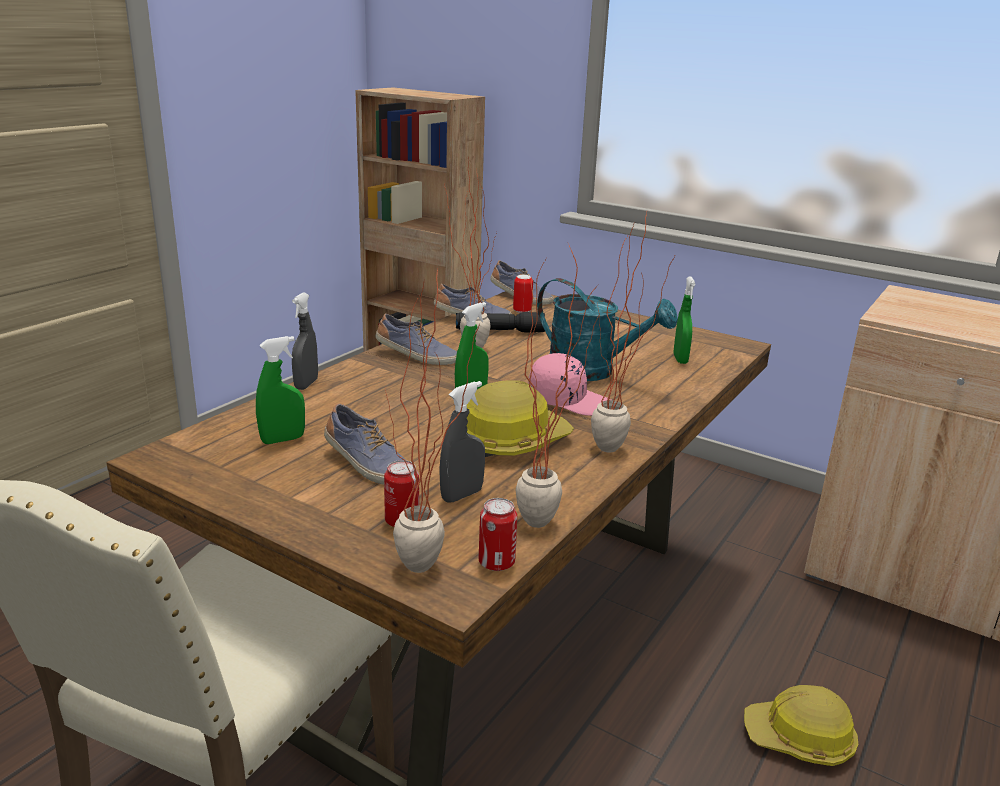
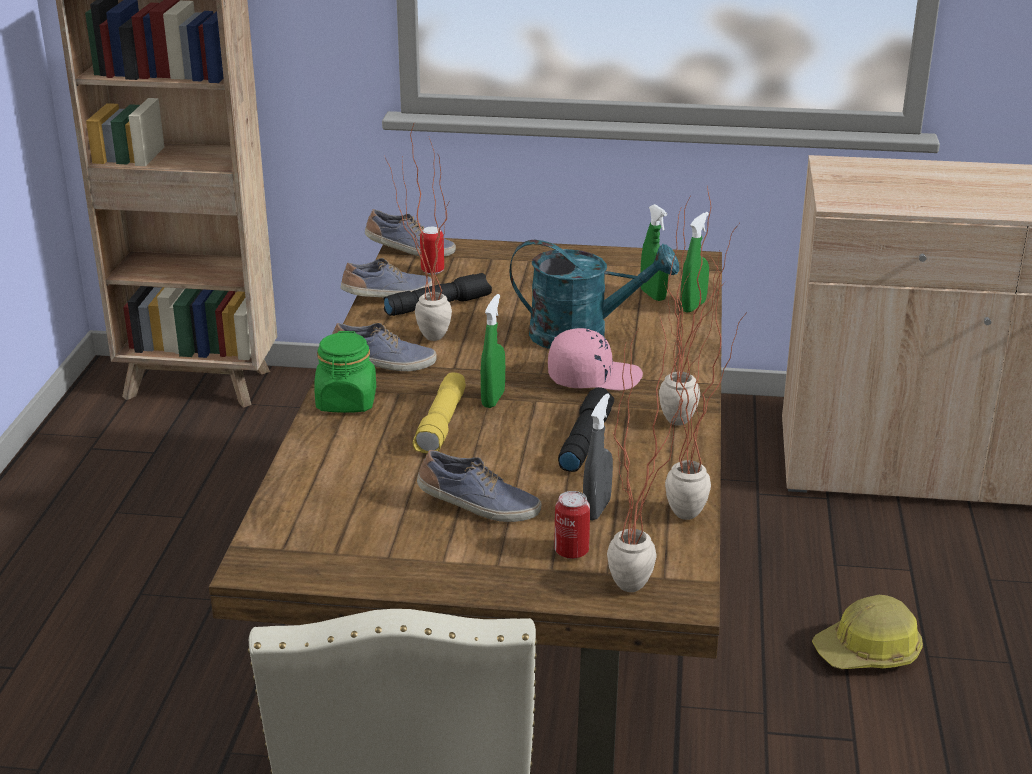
camera: 25 degrees left, 5 degrees up
green spray bottle [256,336,305,444] -> green spray bottle moved to [680,212,709,313]
grey spray bottle [292,292,318,390] -> none
hard hat [467,380,574,457] -> black flashlight [558,387,614,472]
can [479,498,517,571] -> none
none -> green jar [314,331,376,413]
none -> yellow flashlight [412,373,466,453]

